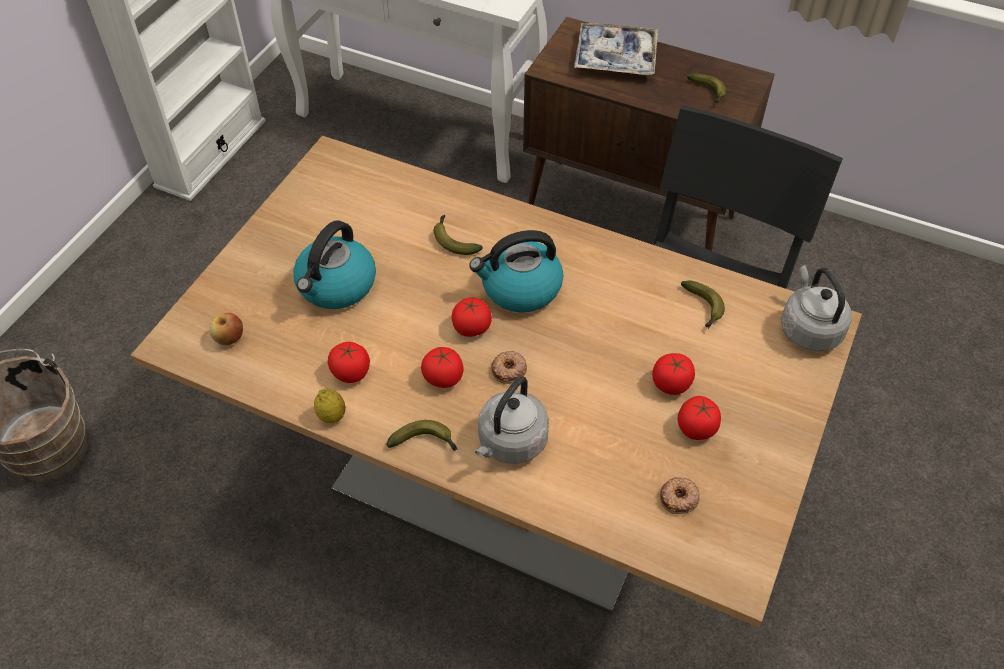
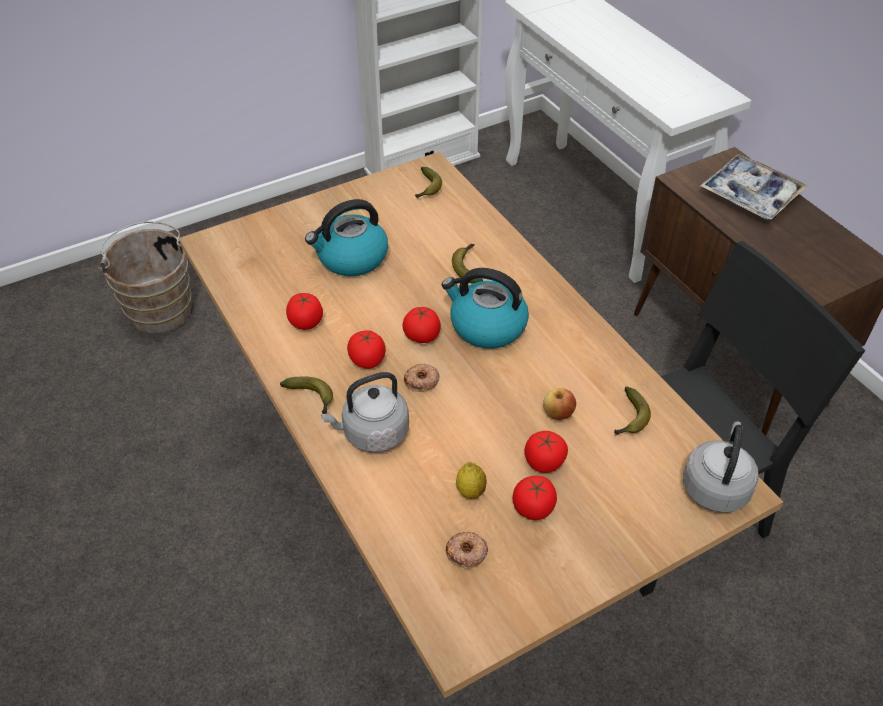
camera: 35 degrees right, 5 degrees down
apple [209,313,243,345] -> apple moved to [543,388,576,420]
lemon [314,388,346,423] -> lemon moved to [456,461,487,499]
banana [687,73,726,104] -> banana moved to [415,167,442,198]

